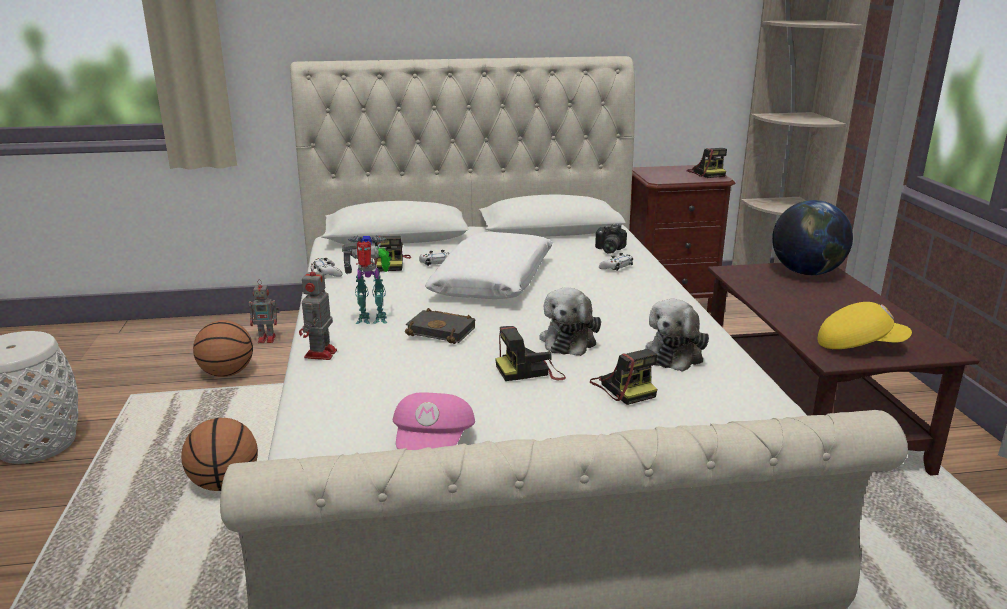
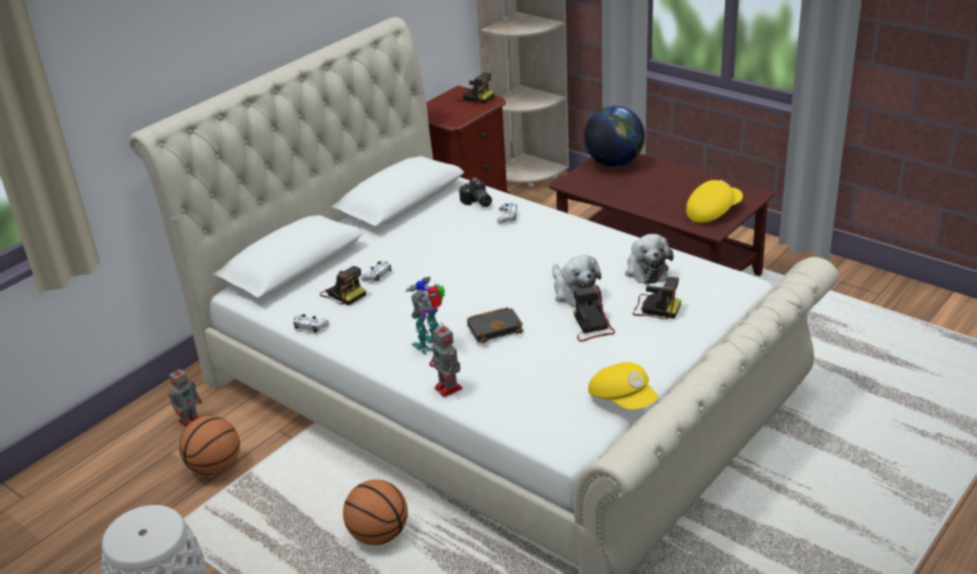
camera: 40 degrees left, 10 degrees up
pink cap [393,392,475,450] -> yellow cap [588,362,658,410]
white pillow [425,232,553,299] -> none
camera [495,326,566,381] -> camera turned 135 degrees clockwise [573,285,615,342]

